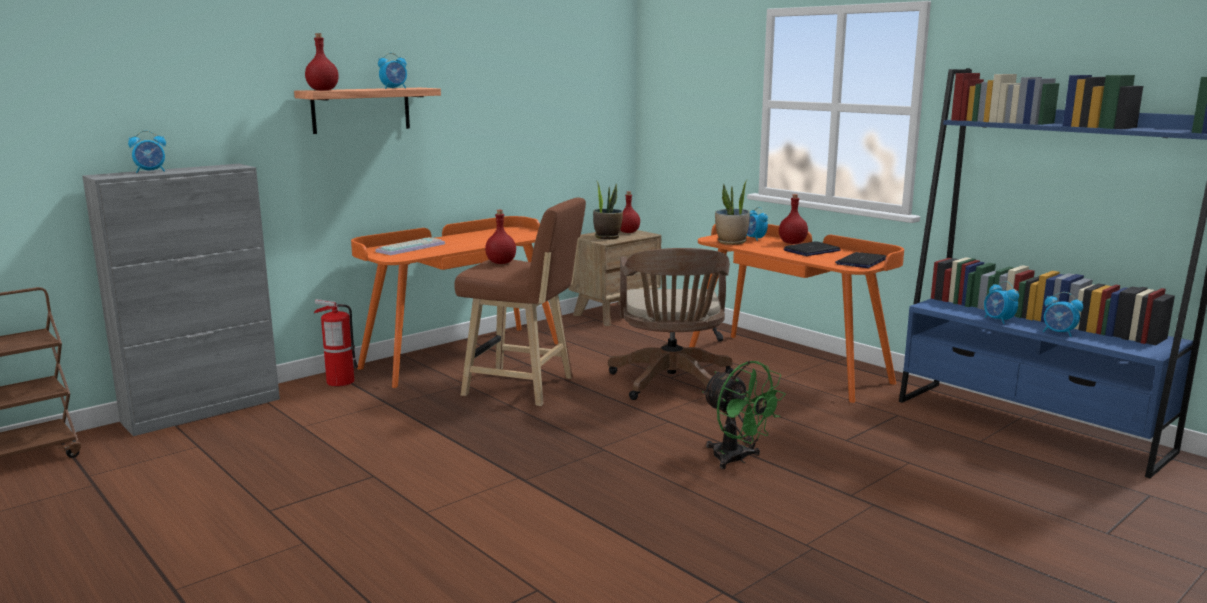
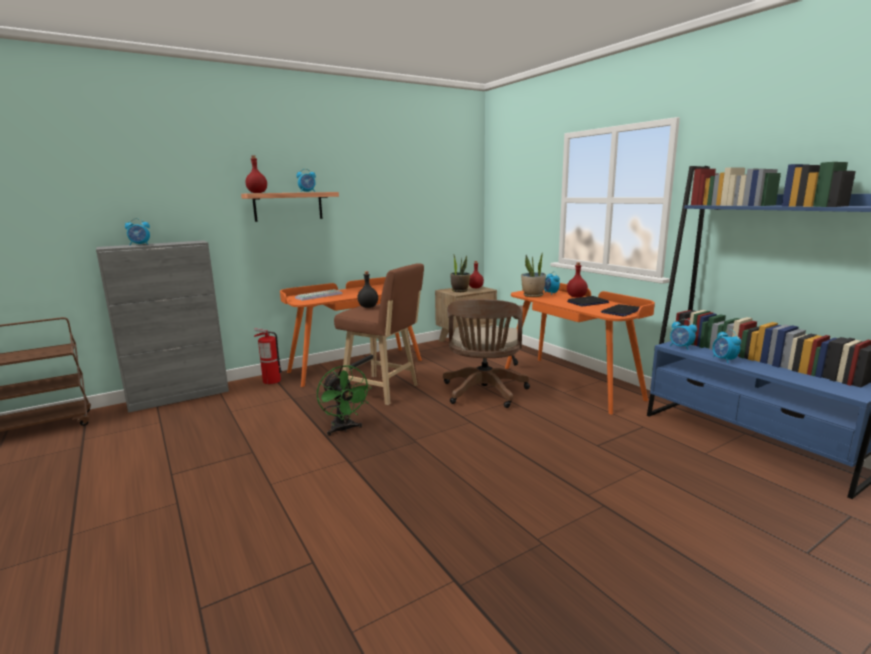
camera: 10 degrees right, 0 degrees up
red bottle [485,210,516,264] -> black bottle [358,271,378,308]
green fan [702,361,786,470] -> green fan moved to [317,365,371,436]
alarm clock [1043,292,1083,337] -> alarm clock moved to [670,319,697,350]

